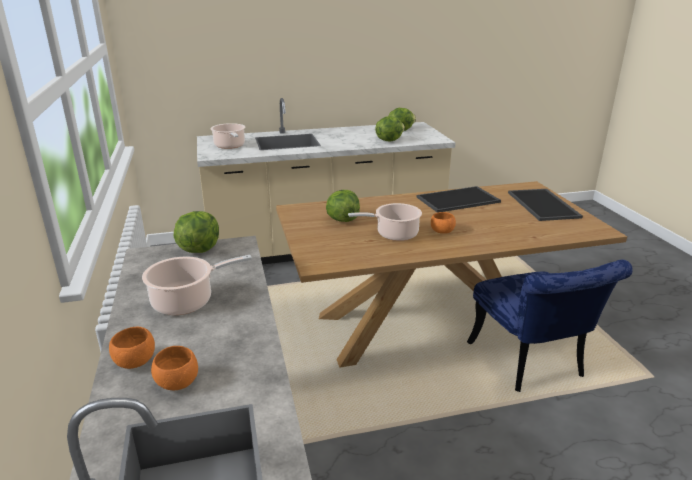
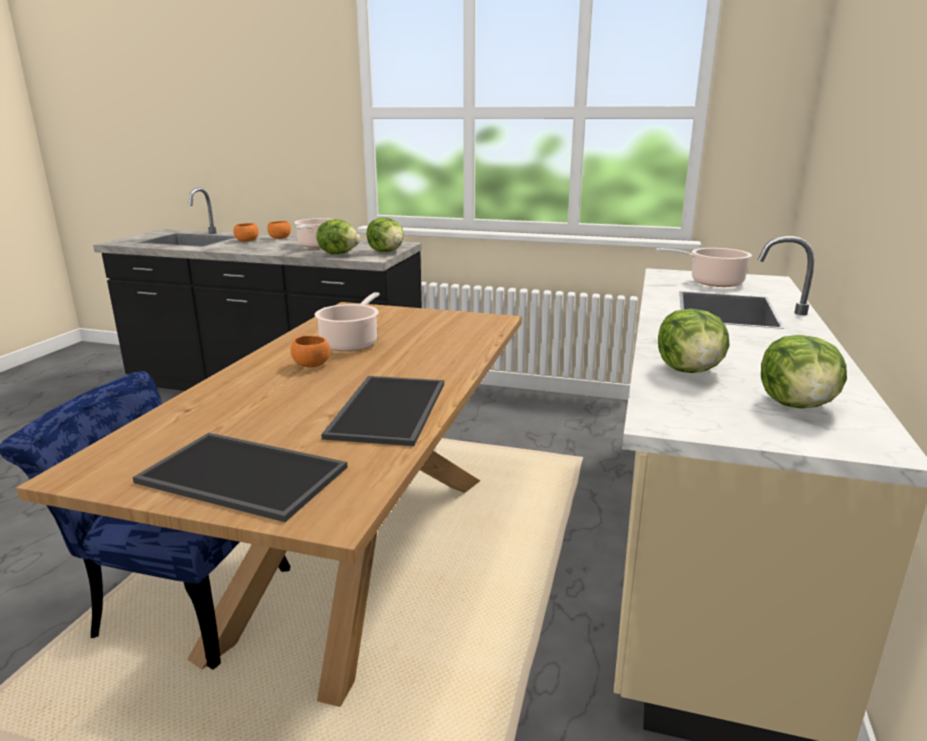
camera: 120 degrees right, 5 degrees down
lettuce [326,190,360,222] -> lettuce moved to [317,219,360,254]

